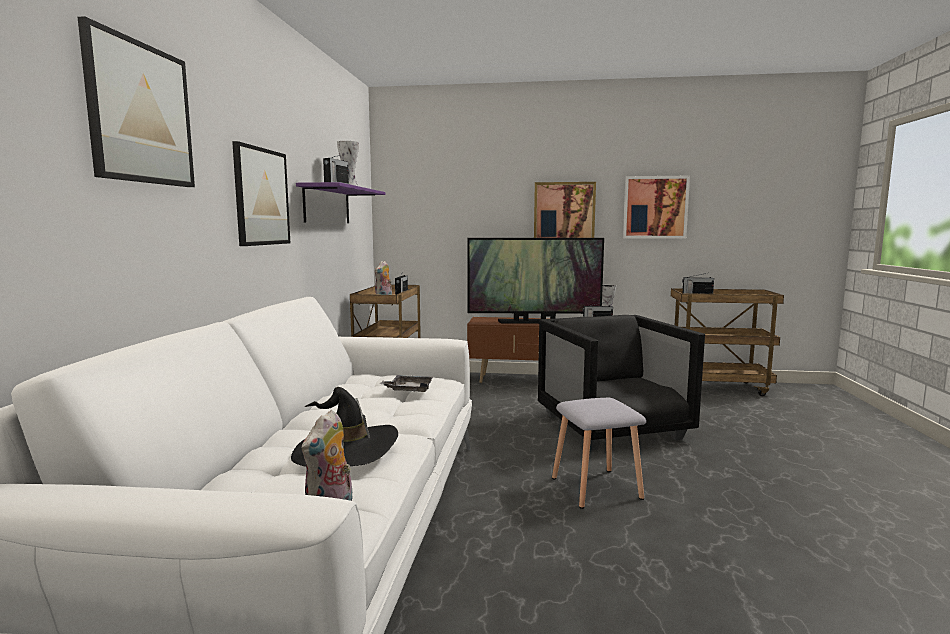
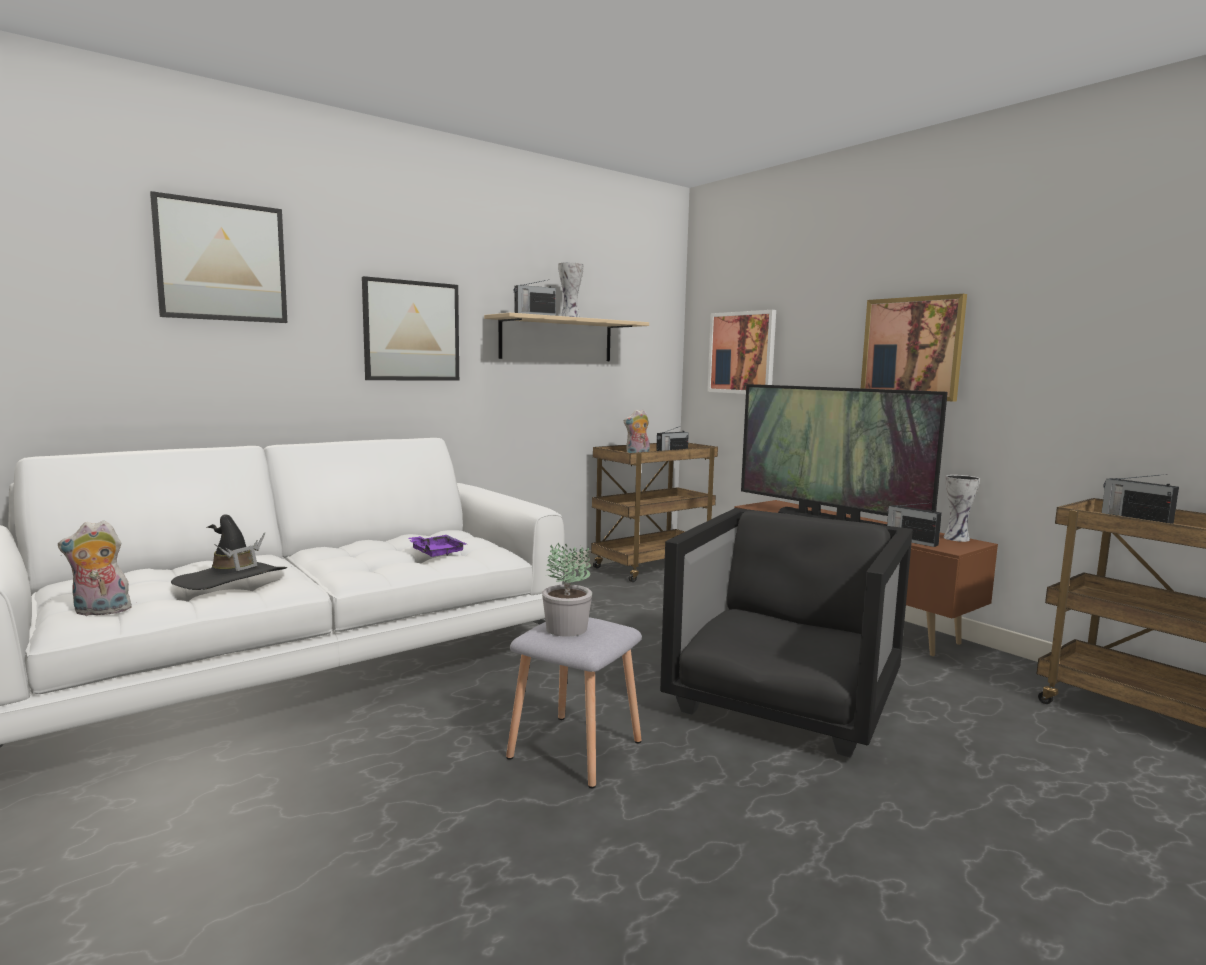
camera: 45 degrees right, 0 degrees up
purple shelf [296,182,385,223] -> beige shelf [484,313,649,361]
grey tray [380,375,433,392] -> purple tray [408,535,466,557]
picture [623,176,690,239] -> picture moved to [707,310,776,394]
none -> potted plant [542,543,592,637]

